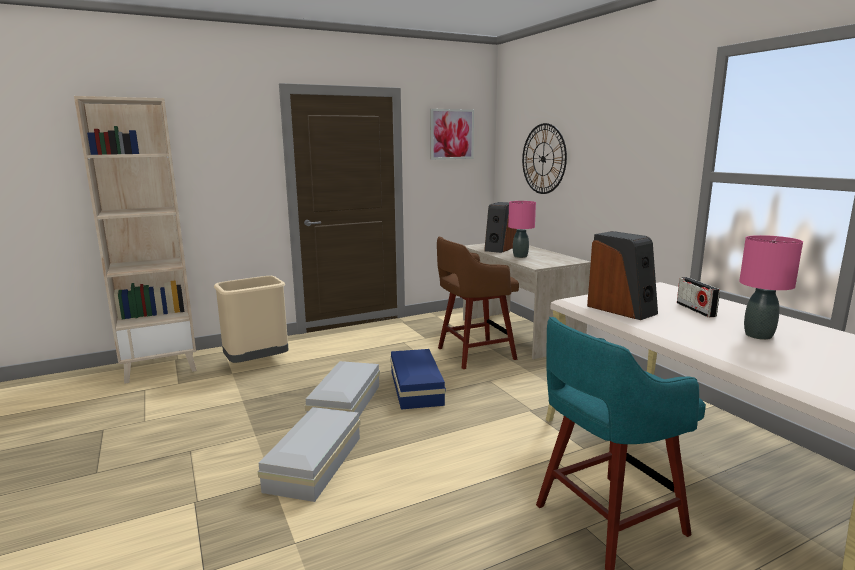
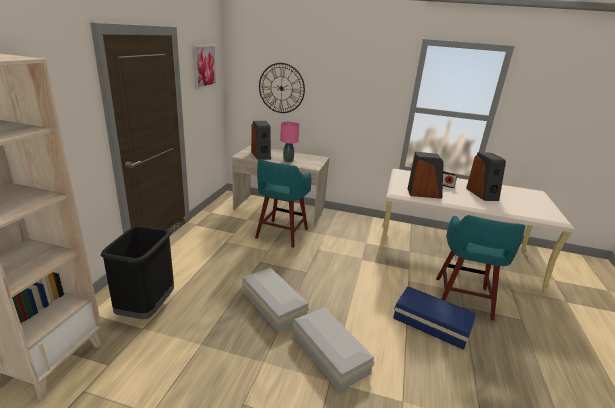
camera: 50 degrees left, 10 degrees up
beige trash can [214,276,288,363] -> black trash can [101,226,174,319]
blue storage box [390,349,446,410] -> blue storage box moved to [393,286,476,350]
brown stool [437,237,519,369] -> turquoise stool [255,159,311,248]
pink table lamp [739,235,803,340] -> speaker [466,152,506,201]

